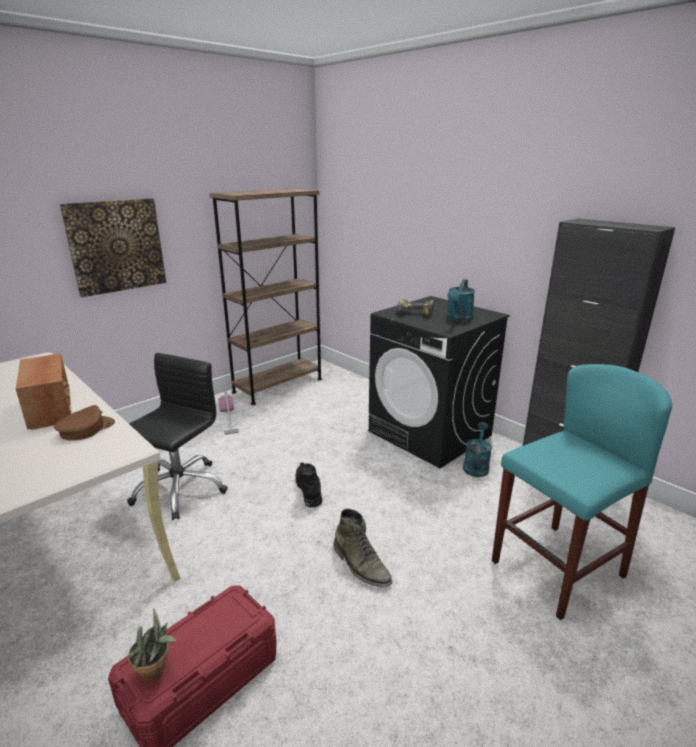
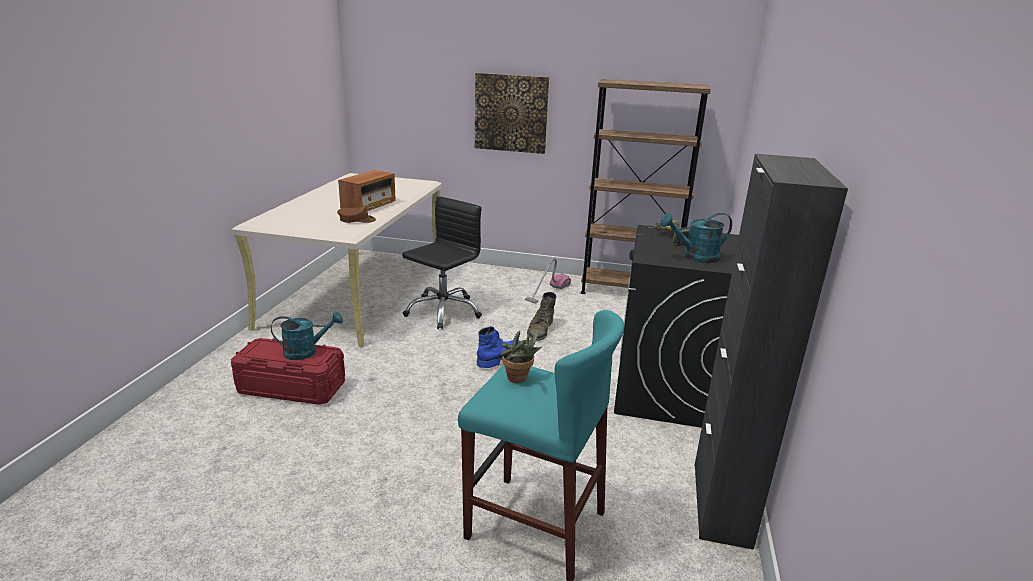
camera: 55 degrees right, 0 degrees up
black office chair [127,353,228,520] -> black office chair turned 45 degrees counterclockwise [402,196,482,329]
potted plant [128,608,176,682] -> potted plant moved to [501,330,542,383]
black boot [296,462,322,507] -> blue boot [477,326,520,368]
green boot [333,509,392,587] -> green boot moved to [527,292,557,341]
turquoise watering can [463,422,492,477] -> turquoise watering can moved to [271,312,343,360]

